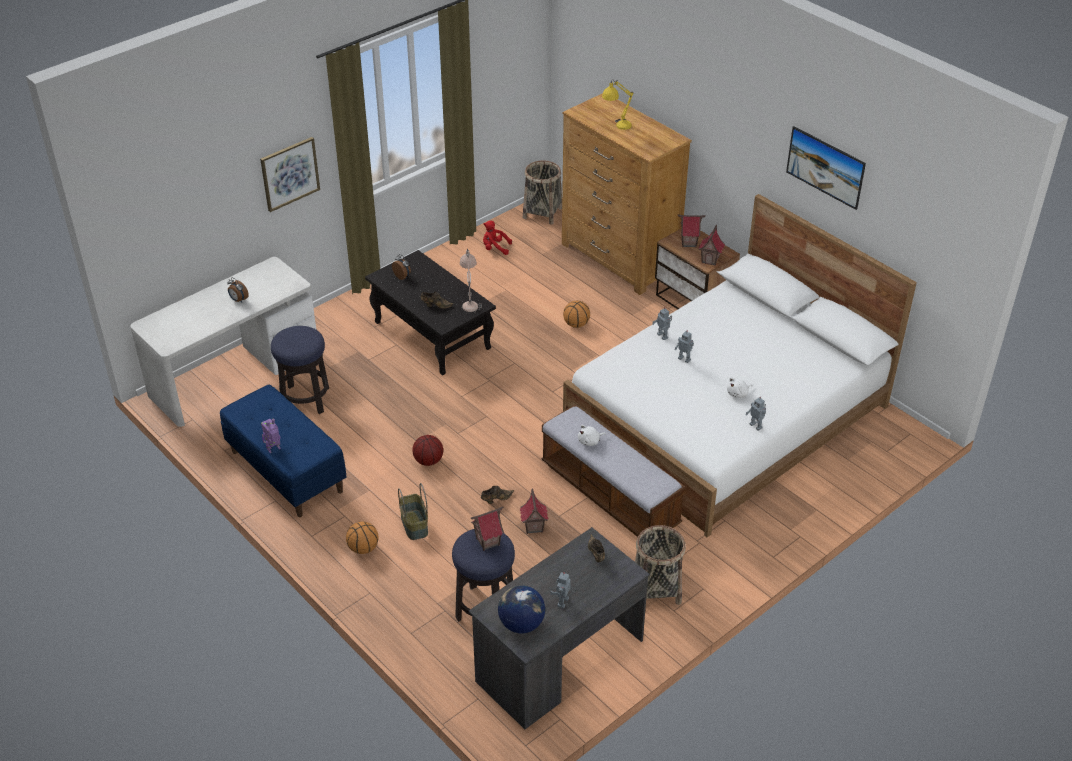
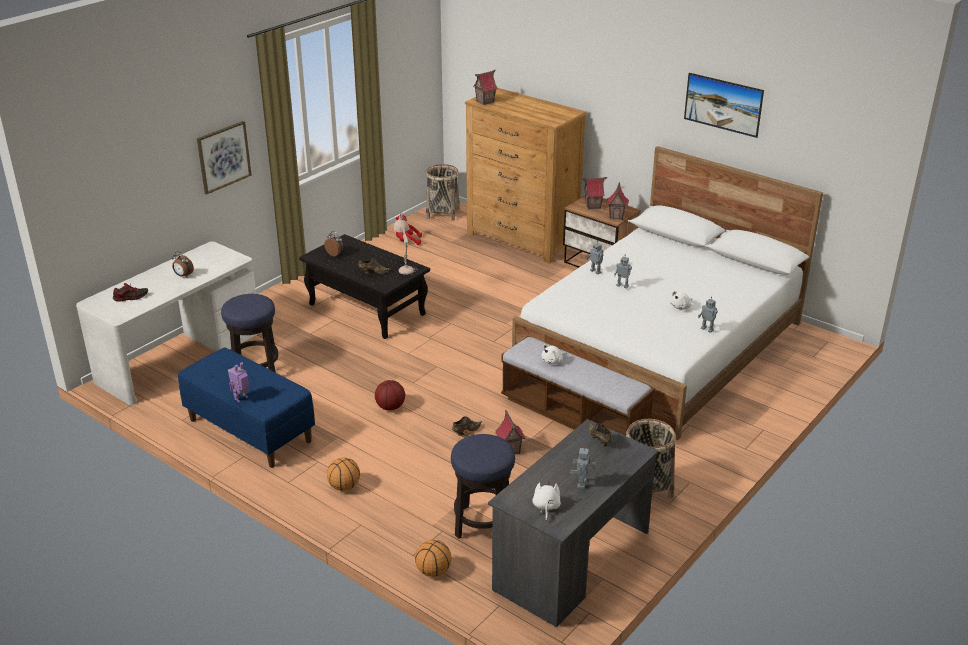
camera: 10 degrees left, 10 degrees down
basket [398,483,428,540] -> none
toy house [471,506,504,551] -> toy house moved to [473,70,498,105]
globe [498,585,545,633] -> white plush toy [532,480,561,521]
basketball [563,301,590,328] -> basketball moved to [415,540,452,577]
yellow table lamp [602,79,633,130] -> none
none -> shoe [113,283,148,302]

